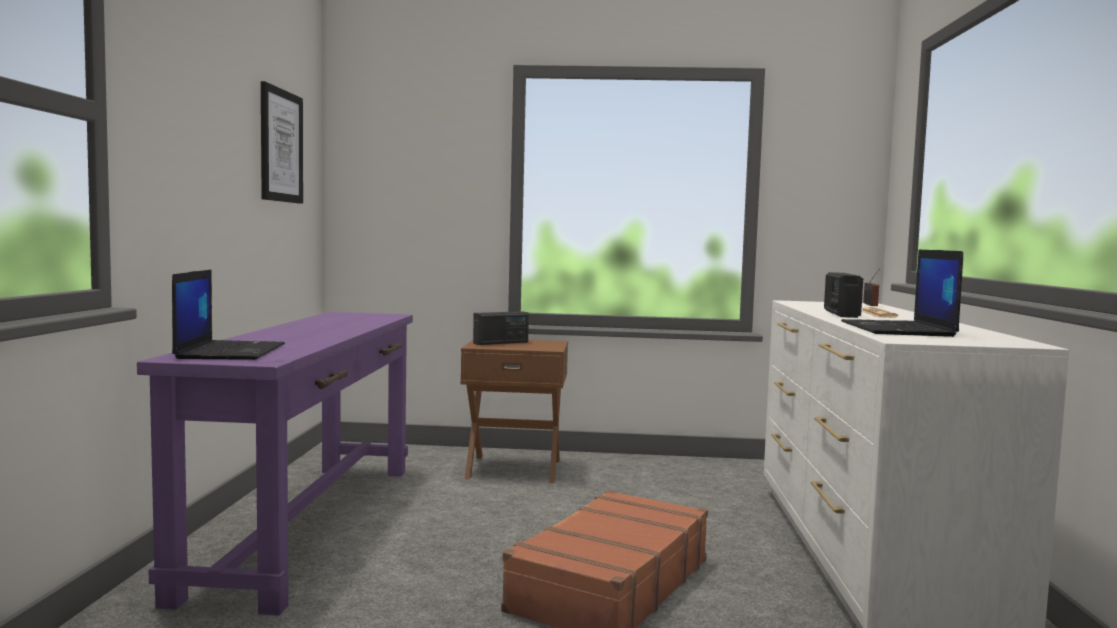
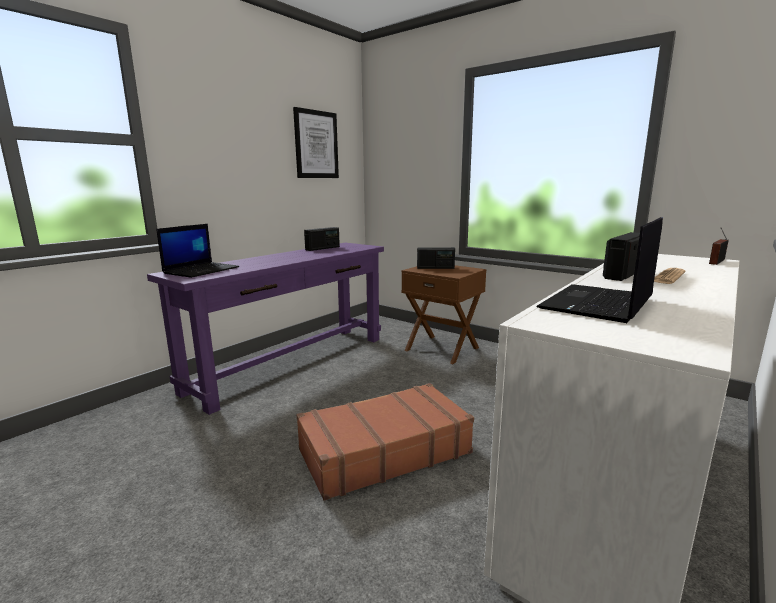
camera: 35 degrees right, 10 degrees up
none -> radio [304,227,340,251]

